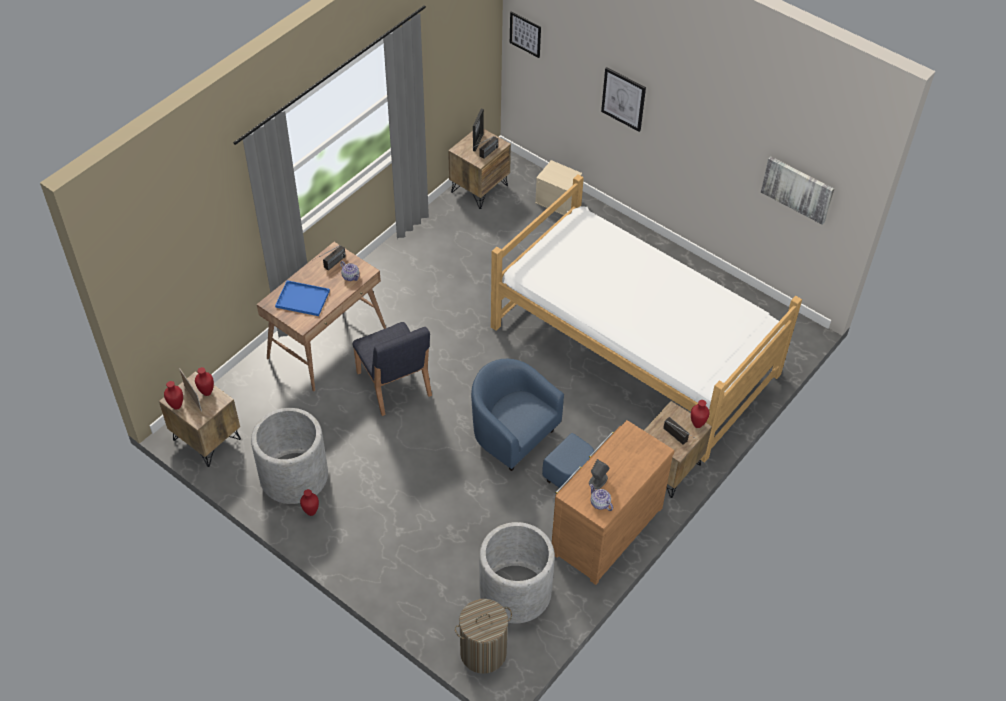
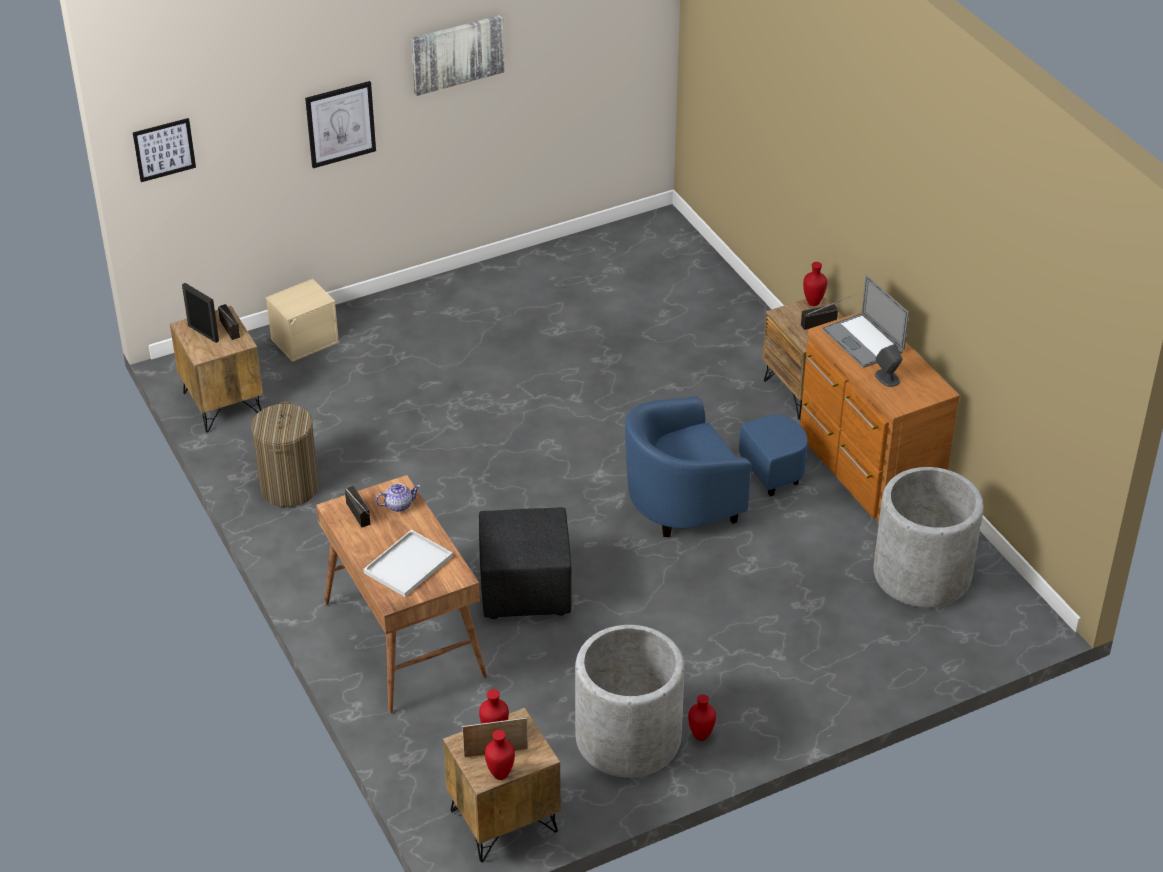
camera: 65 degrees left, 10 degrees down
blue tray [275,280,330,316] -> white tray [363,530,453,597]
blue chair [353,322,432,416] -> black ottoman [479,507,572,619]
laundry basket [455,599,512,673] -> laundry basket moved to [251,401,319,507]
bed [491,175,802,462] -> none
teapot [590,484,613,511] -> none
picture [761,156,834,225] -> picture moved to [411,15,505,96]
none -> laptop [822,275,909,368]

